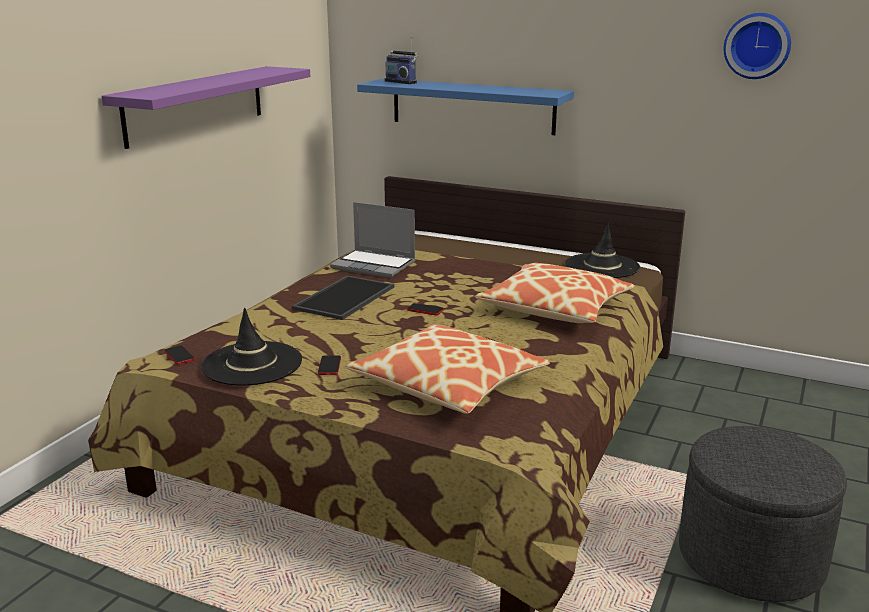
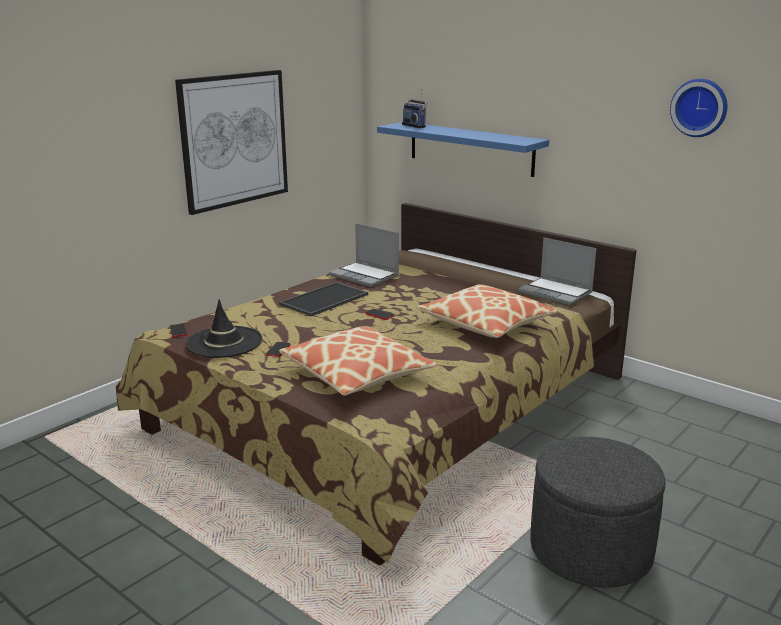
camera: 15 degrees right, 0 degrees up
purple shelf [102,66,310,149] -> picture [175,70,288,215]
black hat [565,224,640,278] -> laptop [519,237,597,305]

